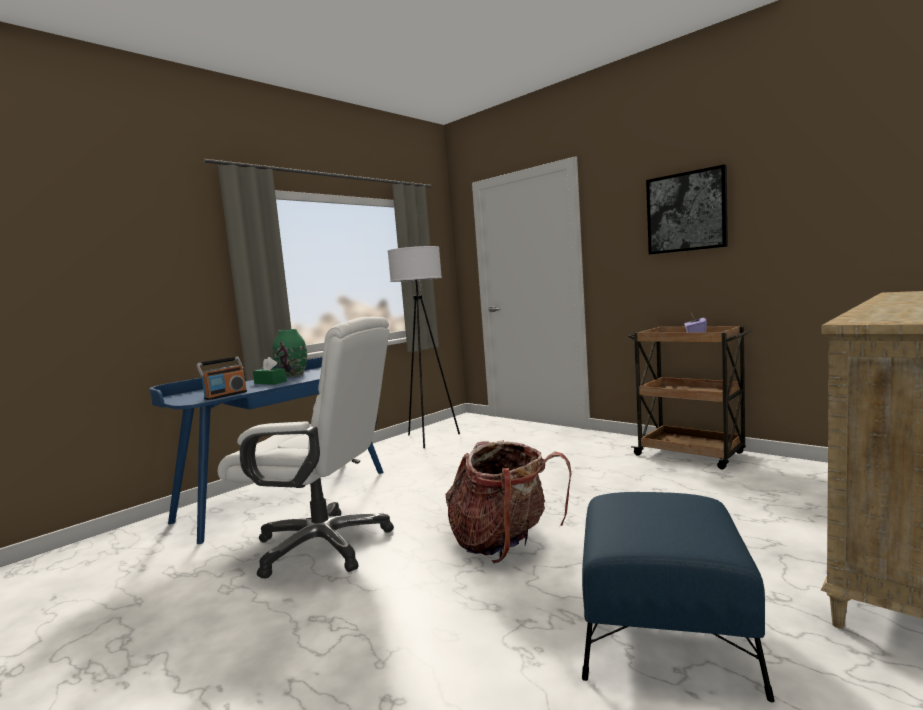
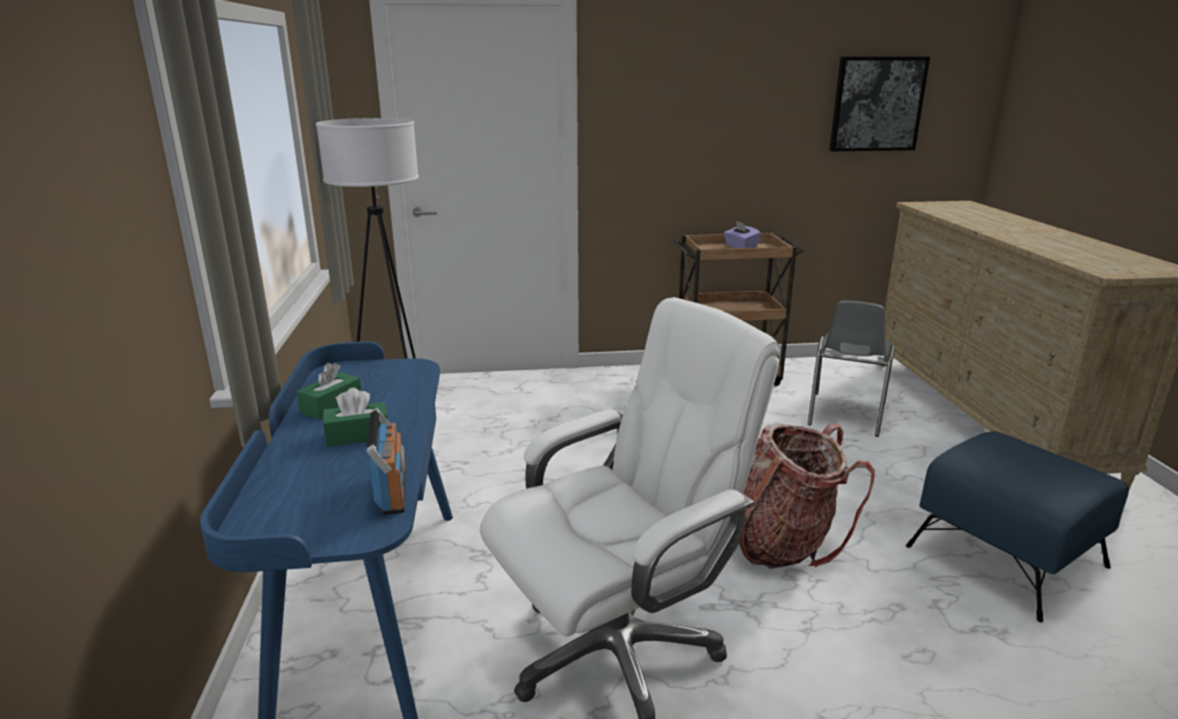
camera: 50 degrees left, 15 degrees up
green vase [273,329,307,377] -> green tissue box [297,363,362,420]
picture [646,164,728,255] -> picture moved to [829,57,930,151]
none -> grey chair [808,301,895,437]

